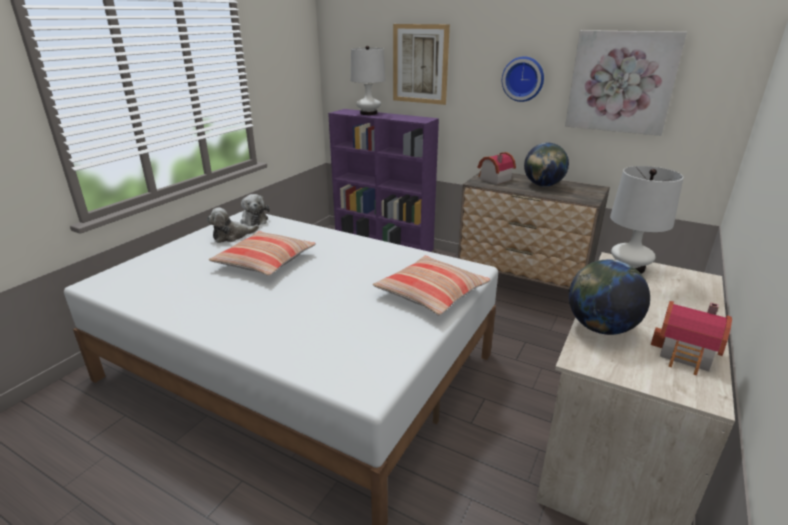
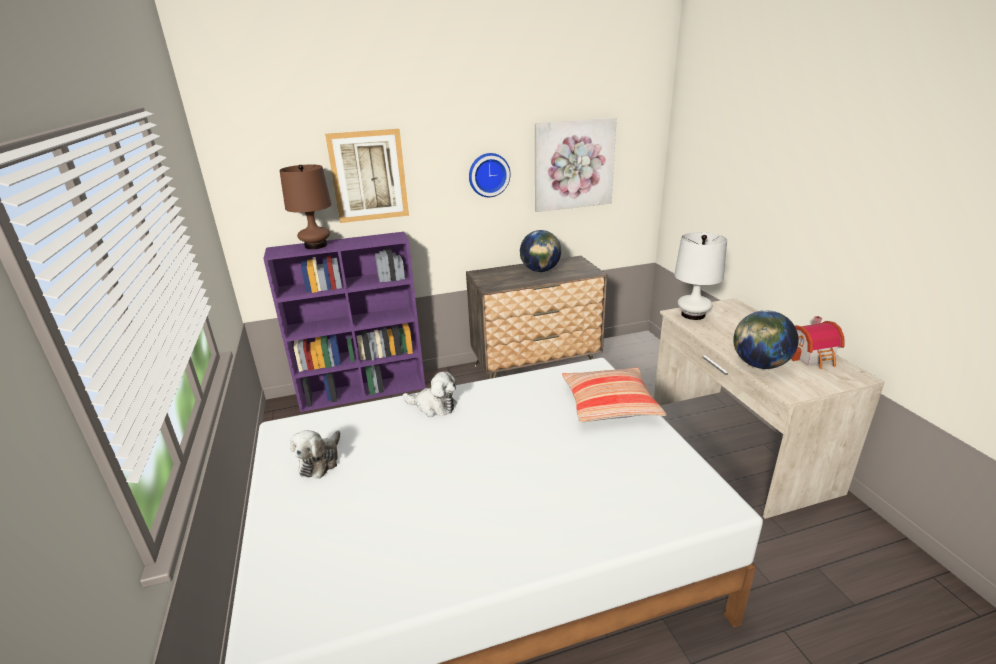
camera: 45 degrees left, 0 degrees up
pillow [208,231,316,276] -> none
plush toy [240,194,270,226] -> plush toy moved to [403,371,457,417]
white table lamp [351,46,386,115] -> brown table lamp [279,165,331,249]
toy house [478,152,516,184] -> none

